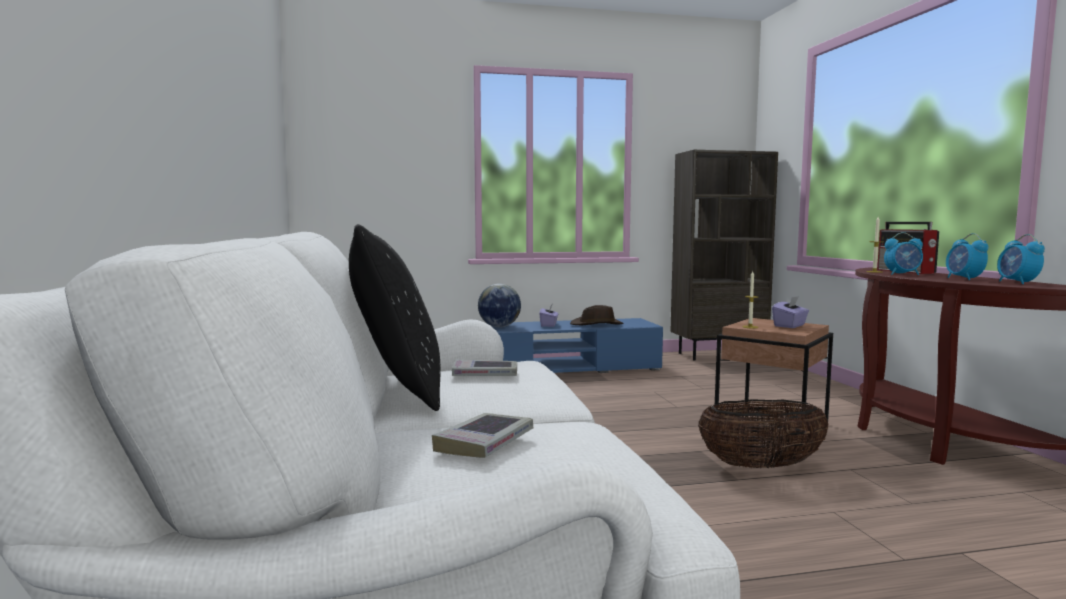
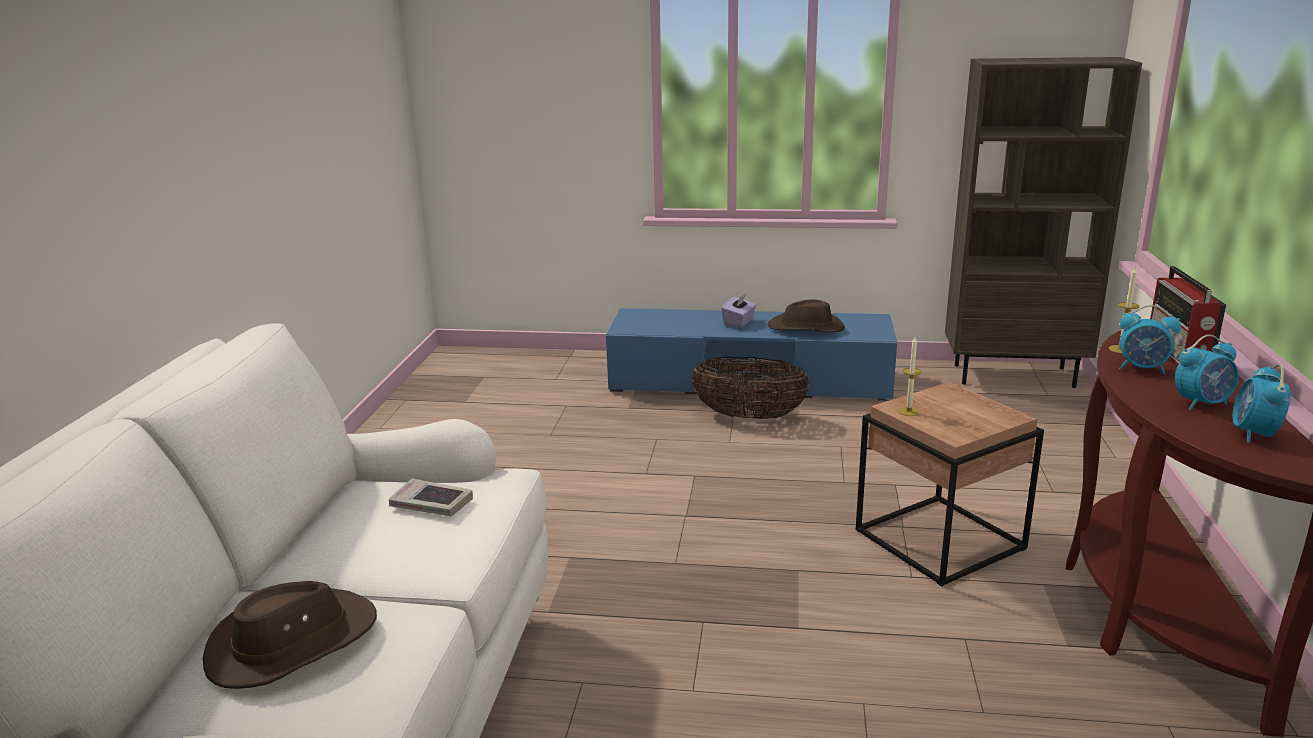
camera: 20 degrees right, 15 degrees up
black pillow [349,224,440,411] -> none
book [432,413,533,458] -> brown hat [203,581,377,689]
globe [478,284,521,327] -> none
basket [698,399,828,468] -> basket moved to [692,356,810,419]
purple tissue box [772,296,809,328] -> none
alarm clock [946,233,988,280] -> alarm clock turned 120 degrees counterclockwise [1175,335,1239,410]

